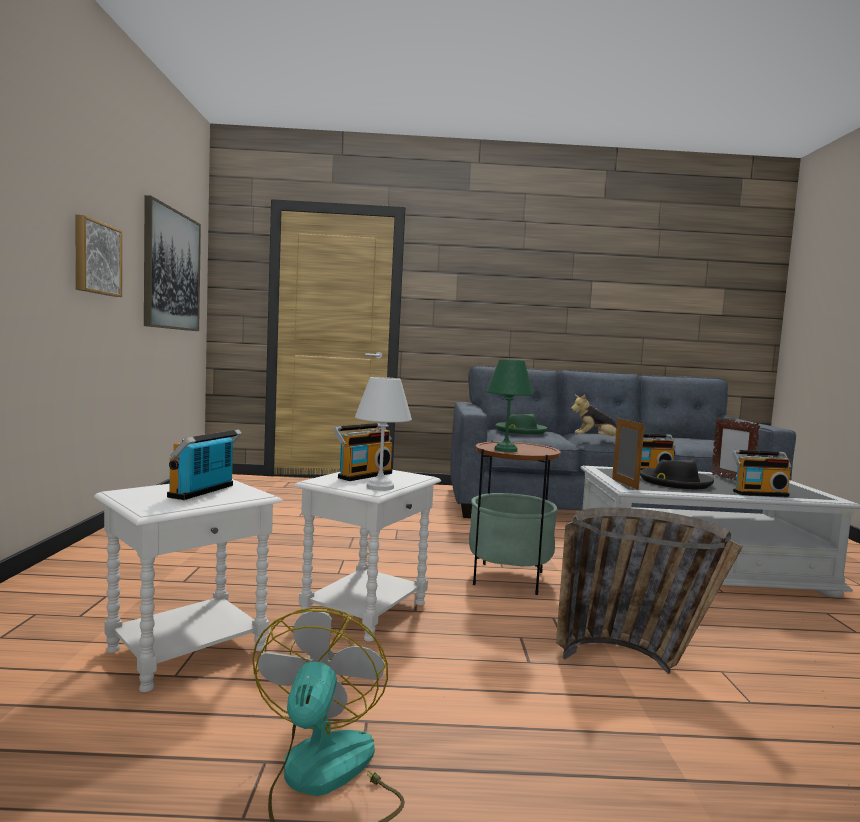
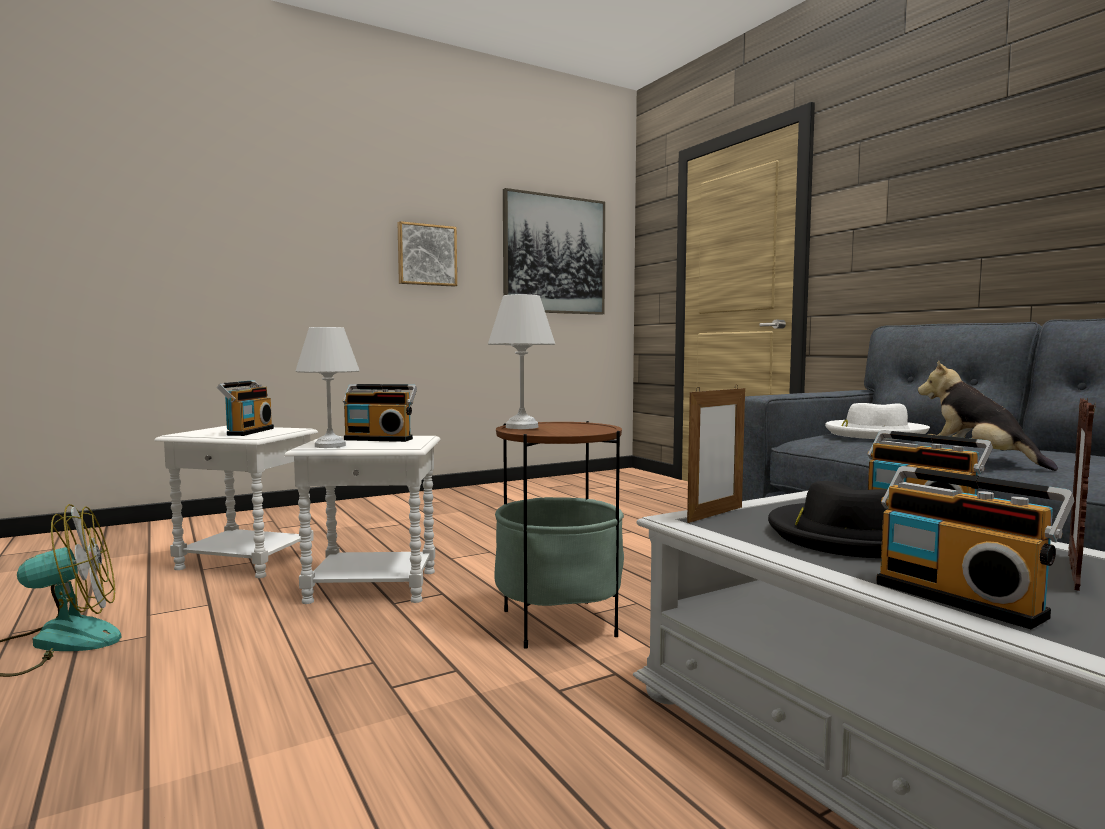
camera: 60 degrees right, 0 degrees up
radio [167,429,242,500] -> radio turned 105 degrees clockwise [217,380,274,436]
green table lamp [486,359,533,452] -> white table lamp [488,294,555,429]
green hat [495,414,547,435] -> white hat [825,403,930,440]
basket [556,507,743,674] -> none

